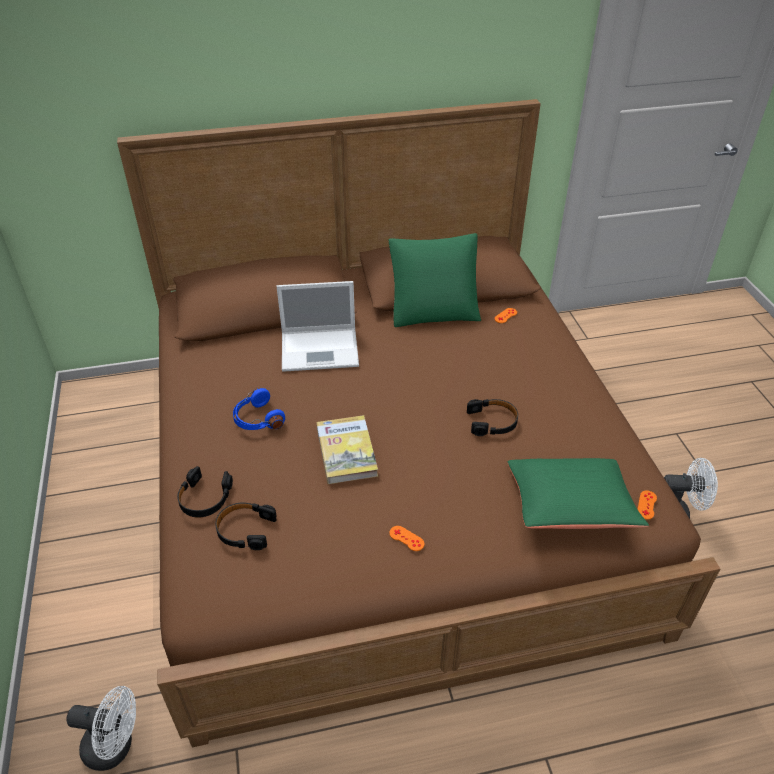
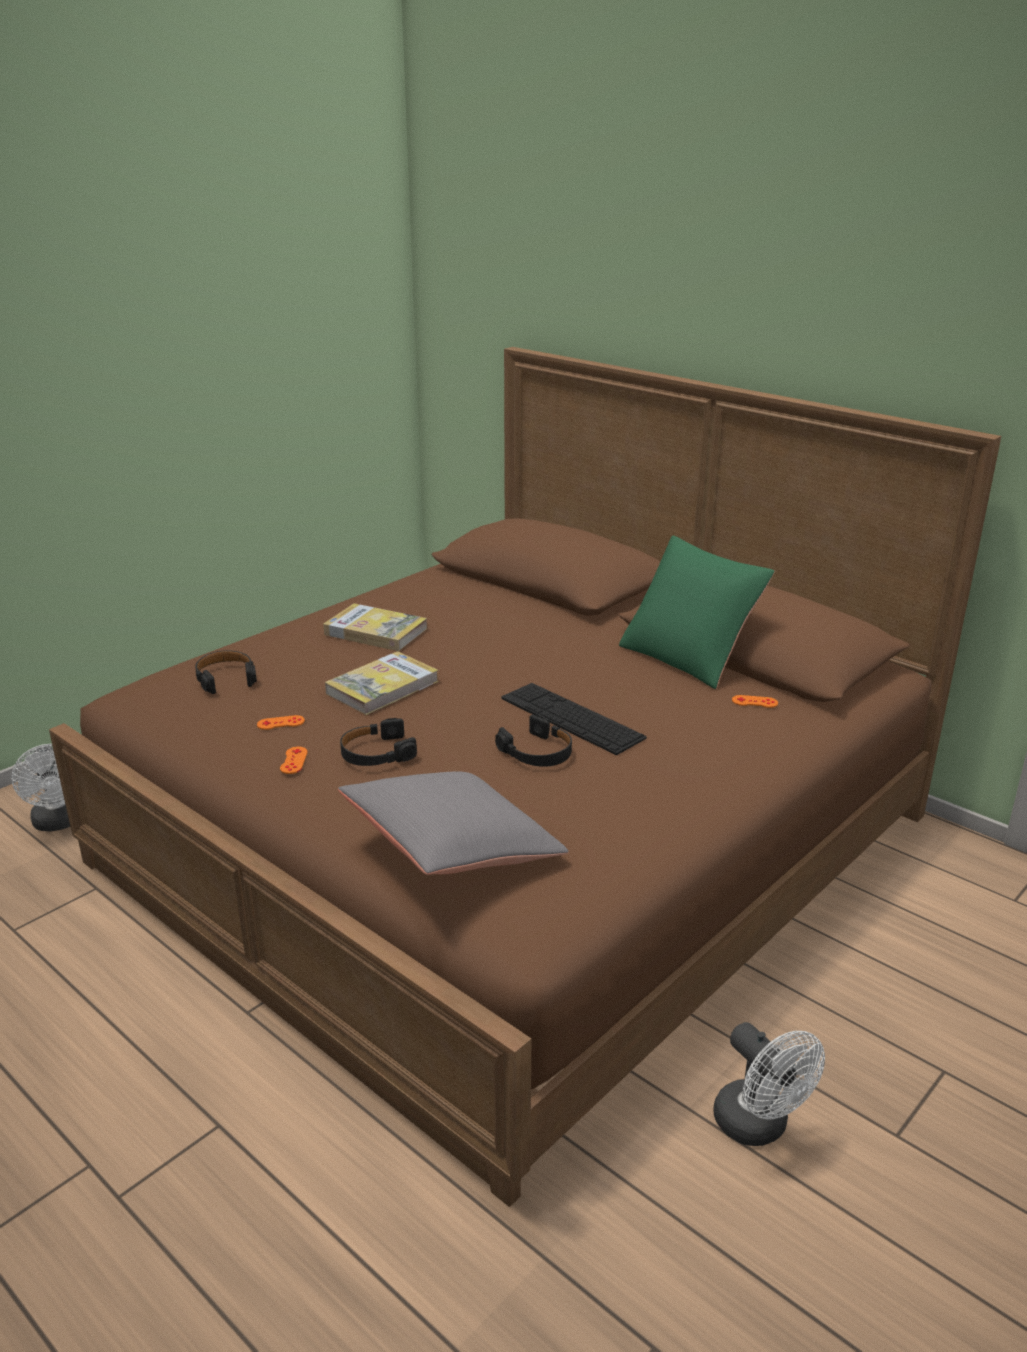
camera: 55 degrees right, 15 degrees down
black headphones [177,466,233,518] -> black headphones moved to [340,718,417,766]
blue headphones [233,388,285,430] -> book [323,603,427,651]
laptop [277,281,359,372] -> none
green pillow [507,458,649,529] -> grey pillow [338,771,569,875]
orange game controller [638,490,657,520] -> orange game controller moved to [257,715,305,730]
none -> keyboard [502,683,647,755]

